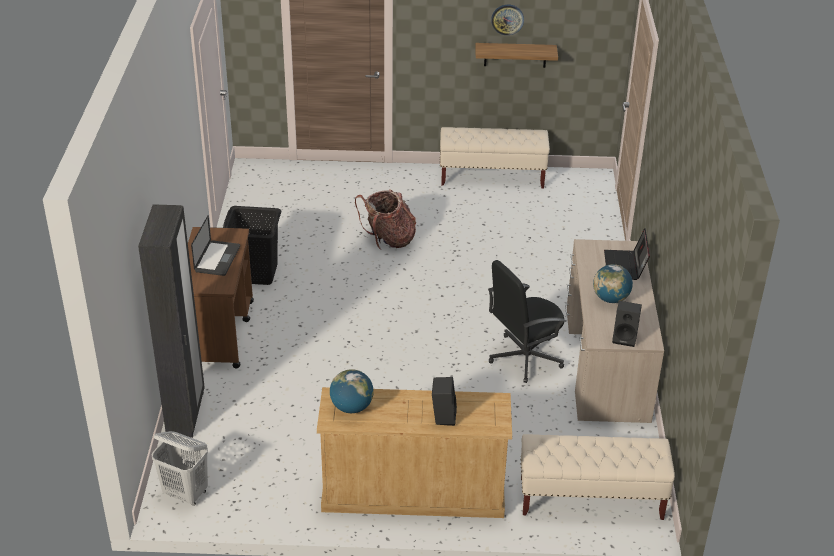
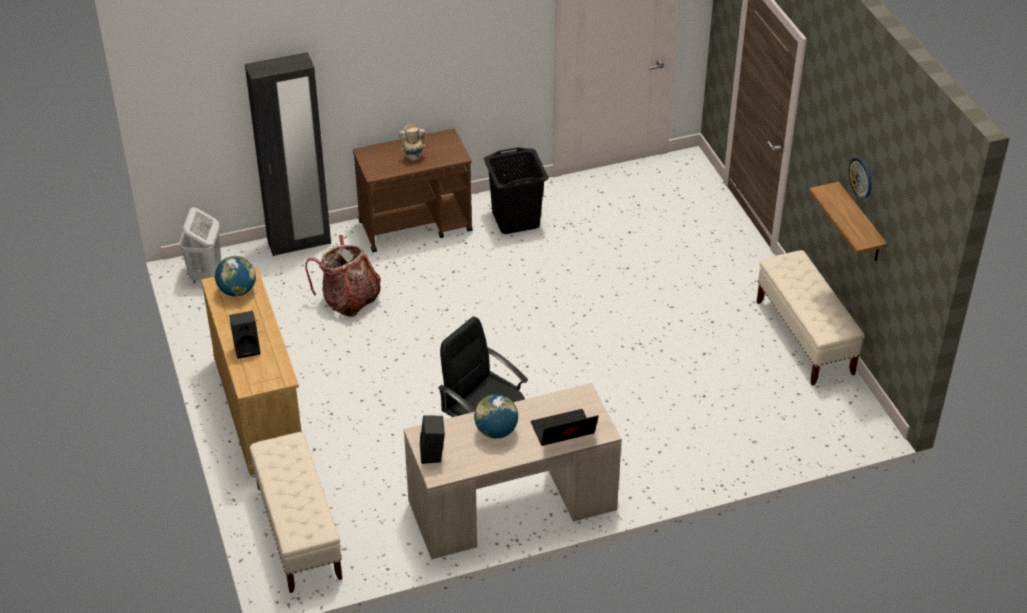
camera: 70 degrees right, 5 degrees up
laptop [191,215,240,276] -> beige vase [399,124,425,161]
backpack [355,189,416,250] -> backpack moved to [305,235,381,317]

